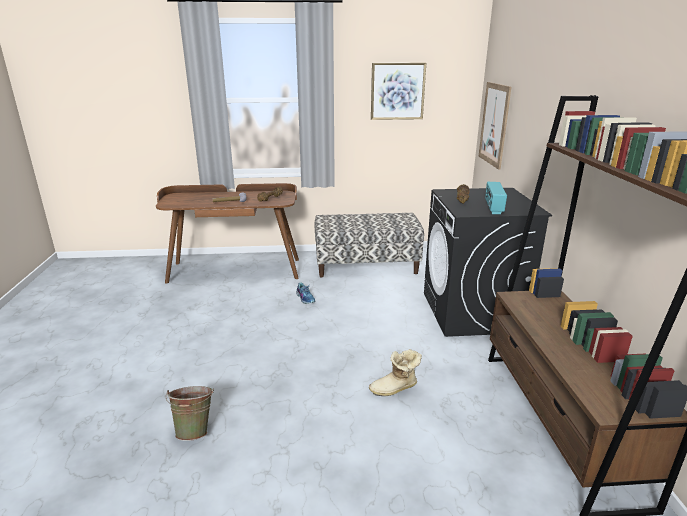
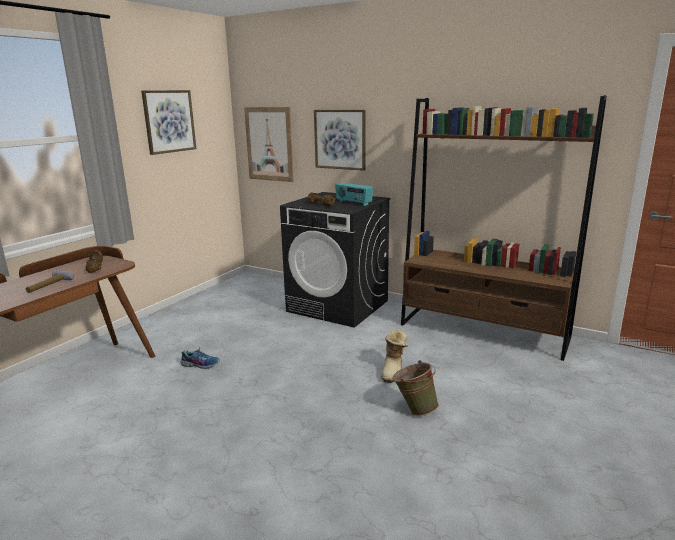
camera: 55 degrees left, 5 degrees down
green bucket [165,386,214,441] -> green bucket moved to [393,360,439,416]
bench [314,213,424,277] -> none
none -> picture [314,110,366,171]

